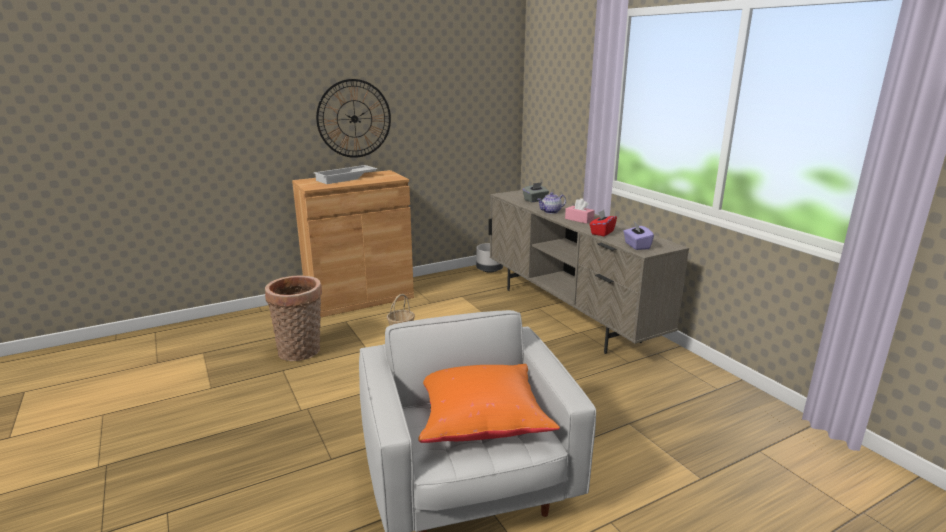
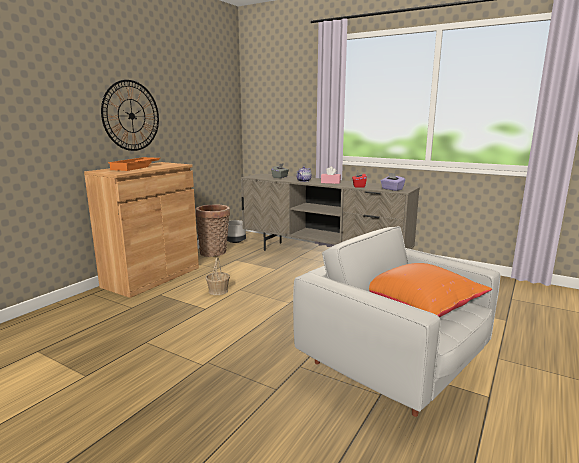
camera: 30 degrees left, 5 degrees down
basket [265,275,322,361] -> basket moved to [196,204,230,257]
white tray [314,165,378,184] -> orange tray [108,157,161,171]

